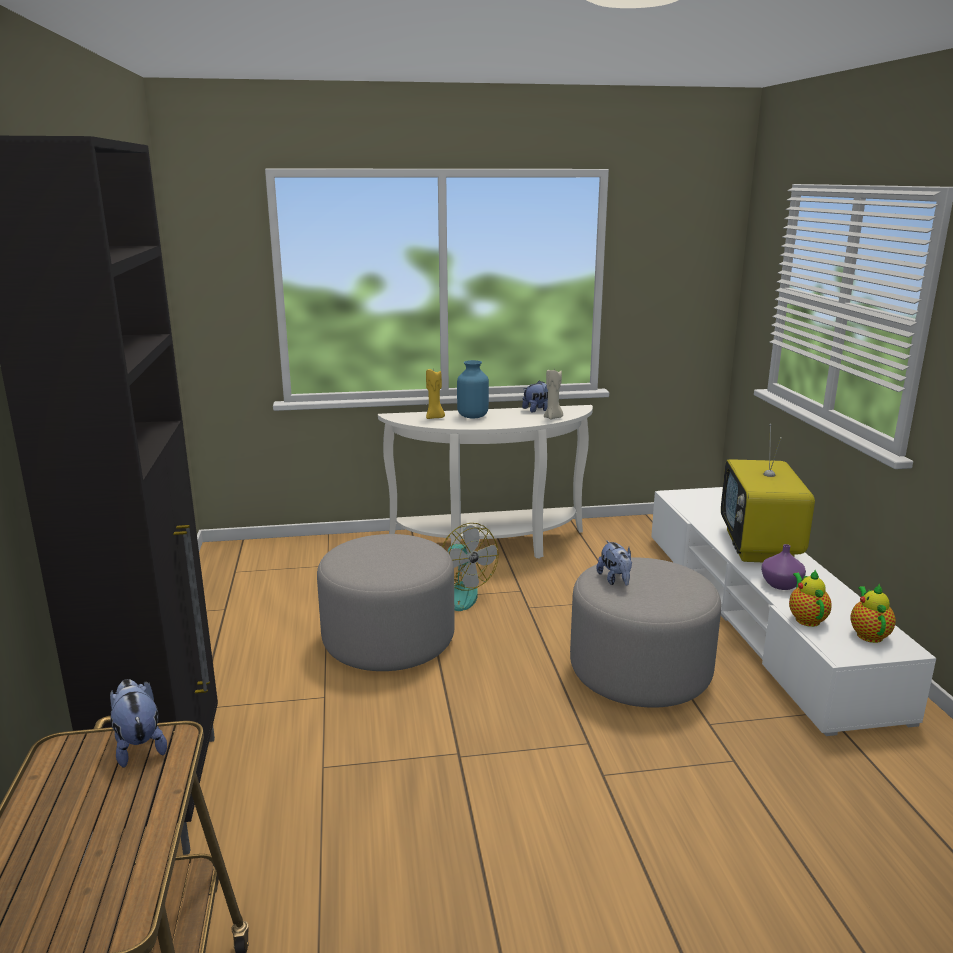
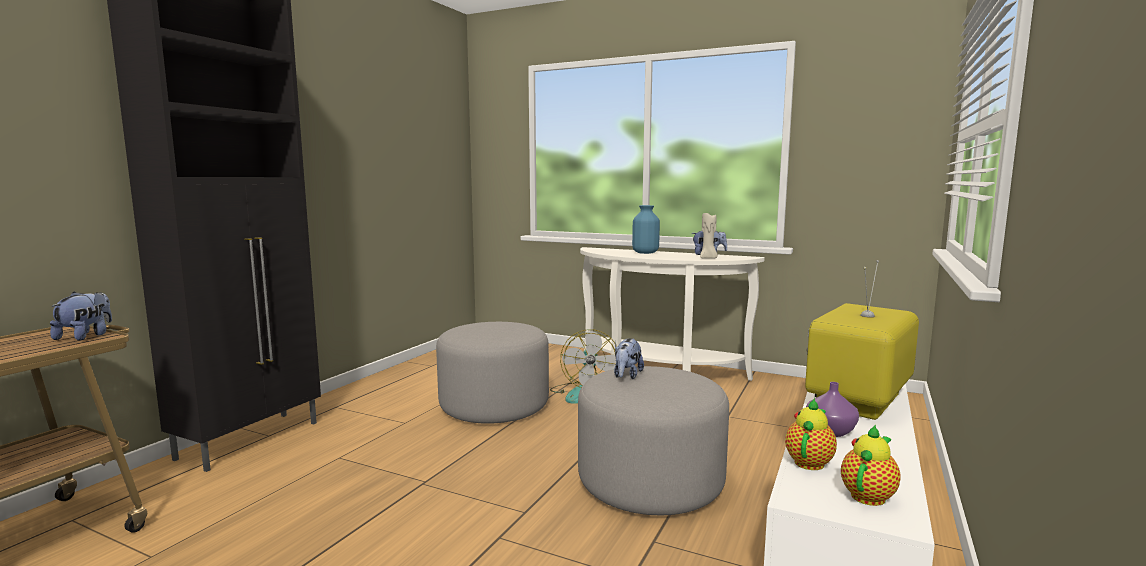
camera: 35 degrees right, 10 degrees down
yellow candle [426,369,445,419] -> none

